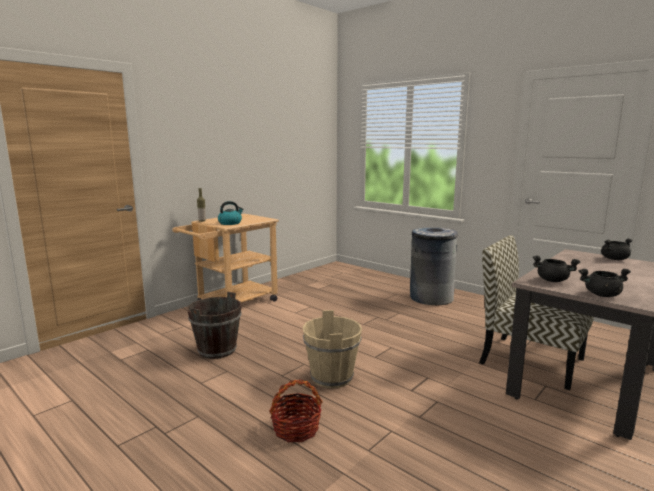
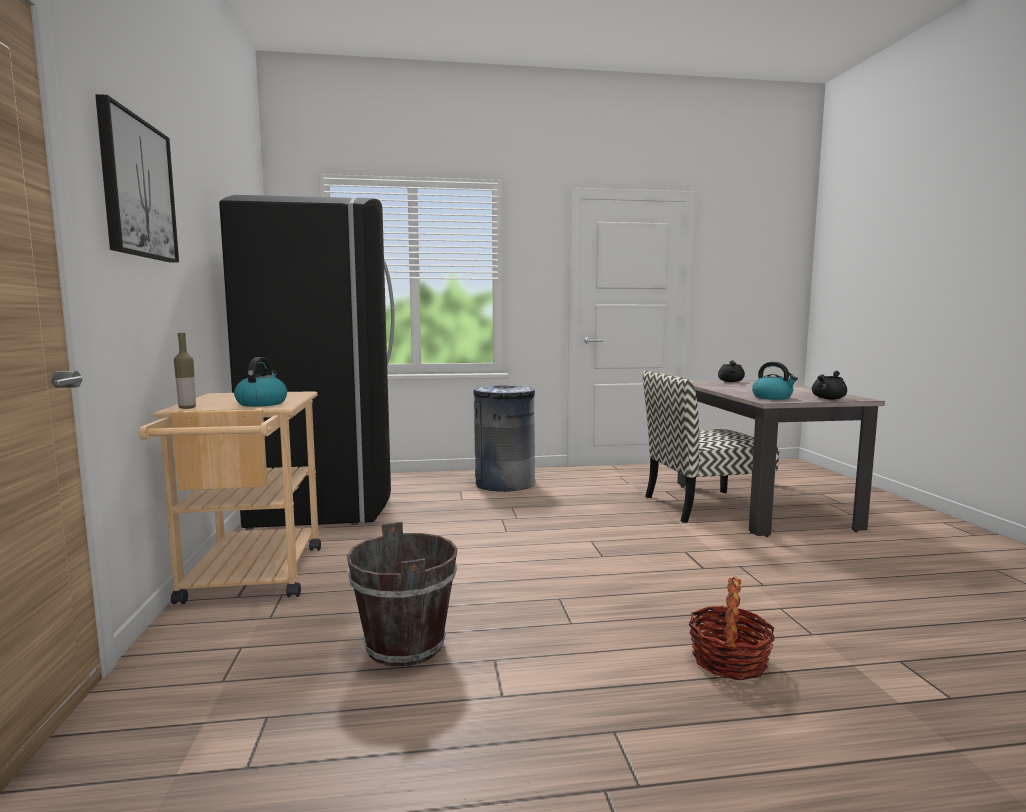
camera: 50 degrees left, 5 degrees down
beige bucket [303,310,362,388] -> none
black cooking pot [533,255,580,282] -> kettle [752,362,798,400]
none -> picture [95,94,179,263]
none -> black fridge [219,195,395,530]

